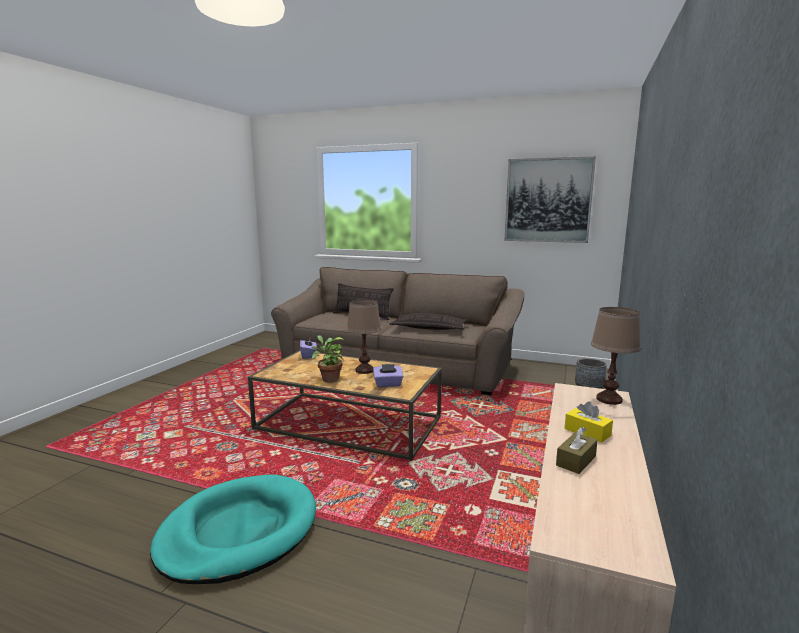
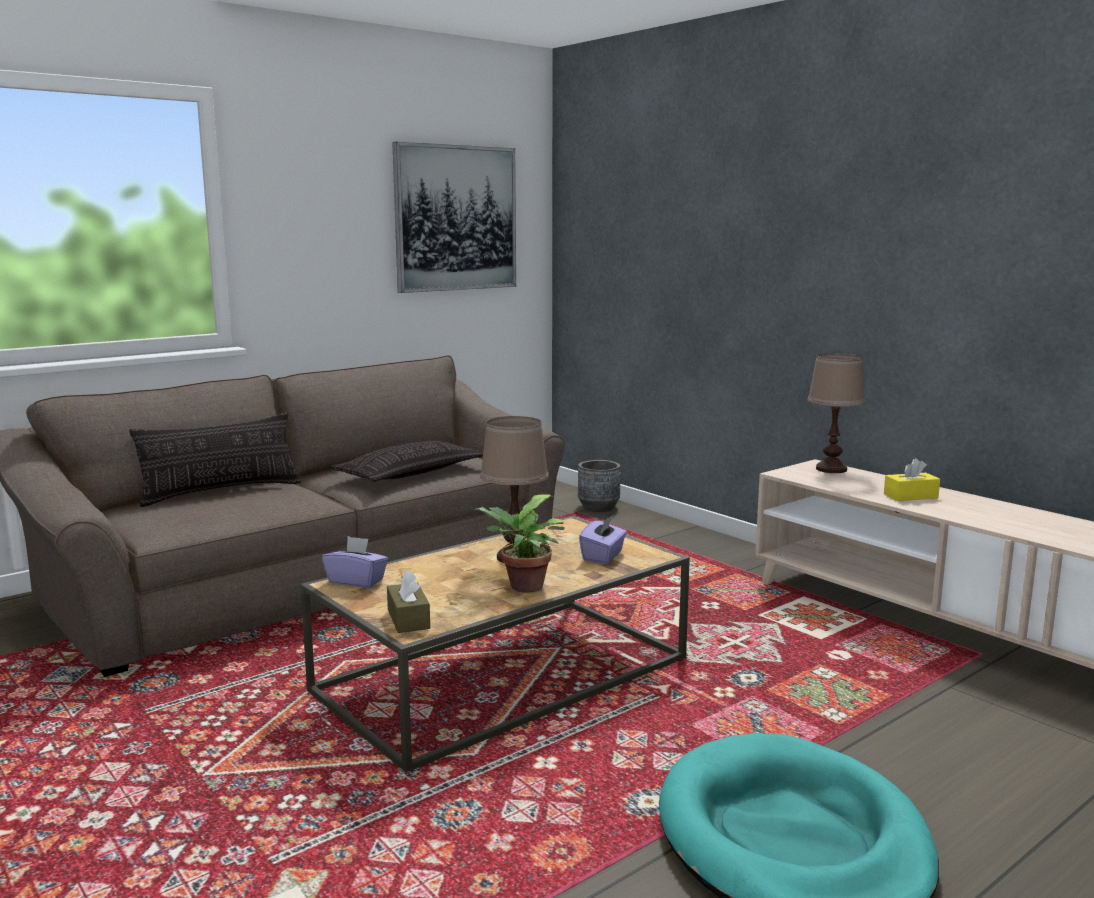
camera: 60 degrees left, 0 degrees up
brown tissue box [556,427,598,474] -> brown tissue box moved to [387,570,430,633]

